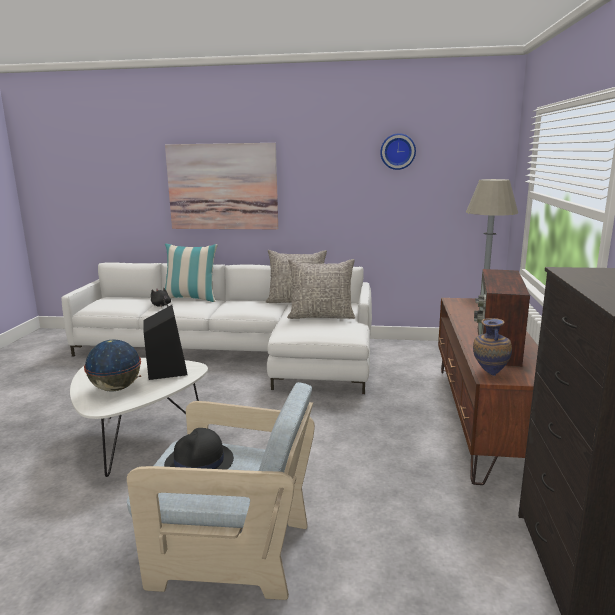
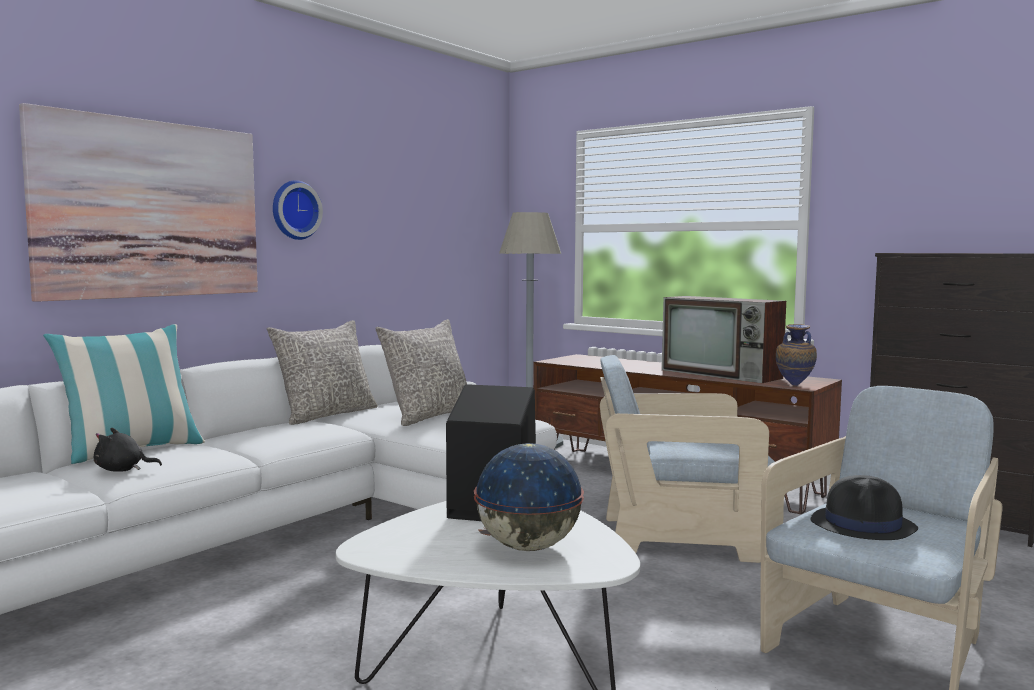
camera: 60 degrees left, 10 degrees down
wall clock [380,133,416,170] -> wall clock moved to [273,180,323,240]
none -> beige armchair [600,355,775,563]

